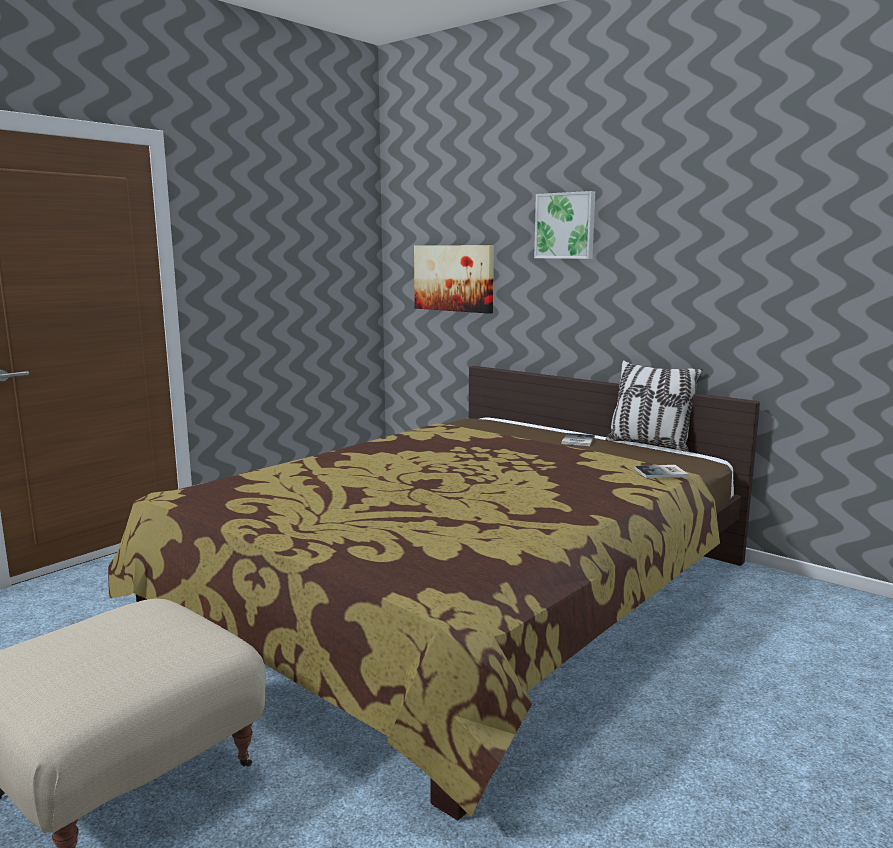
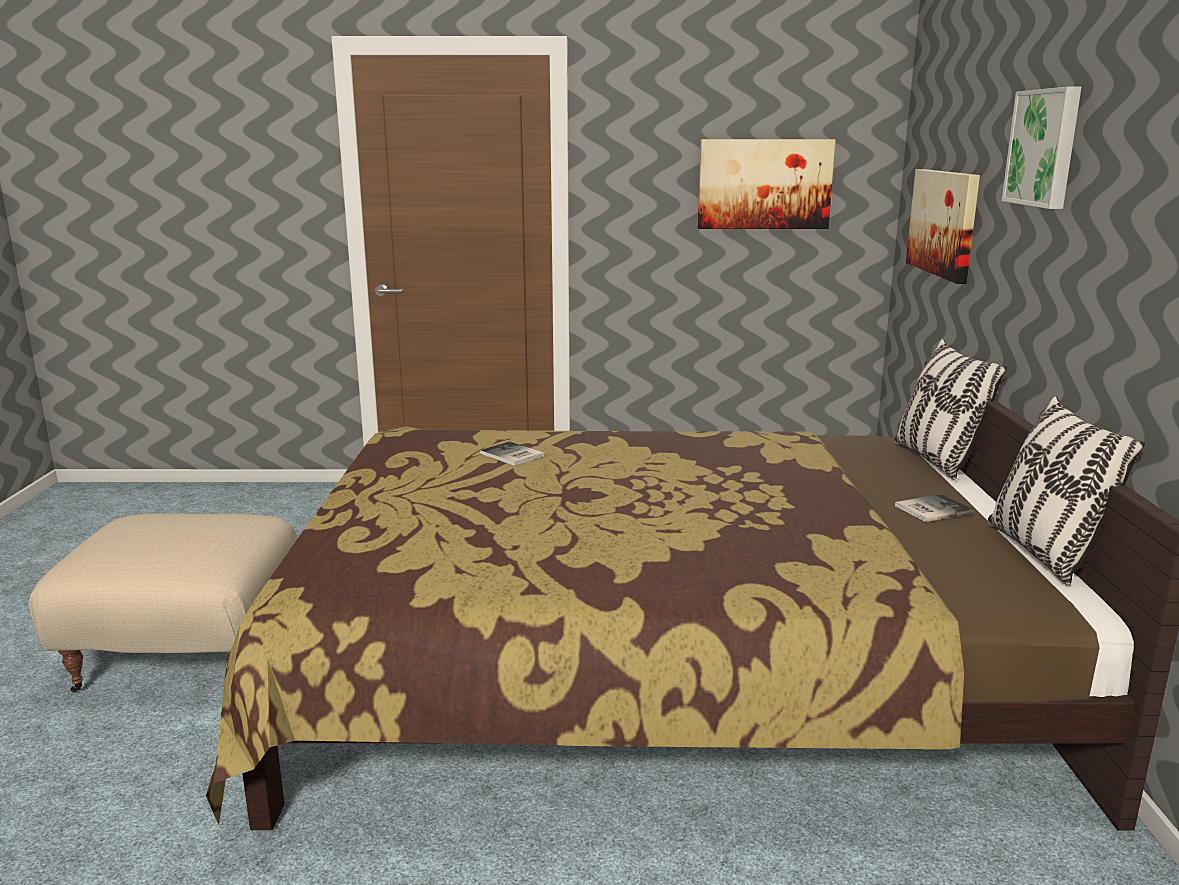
camera: 50 degrees right, 5 degrees up
book [634,465,689,478] -> book moved to [480,441,544,466]
none -> picture [698,139,836,229]
none -> pillow [894,339,1007,480]

